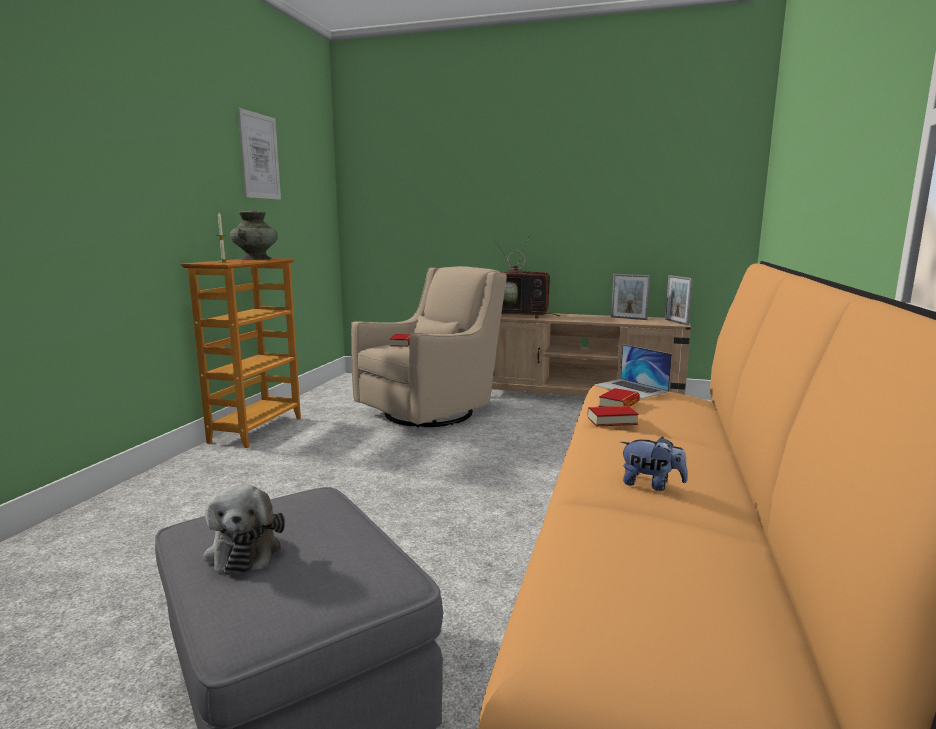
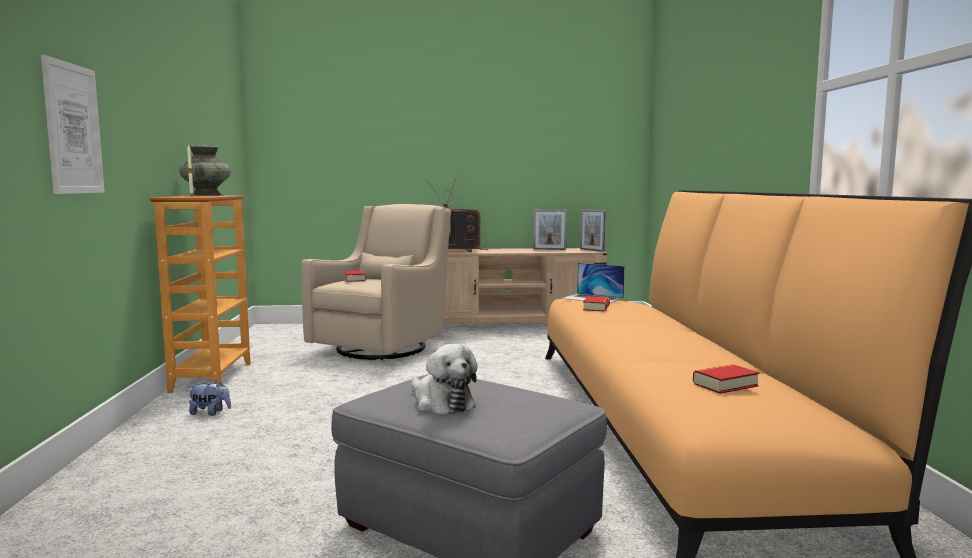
camera: 20 degrees left, 5 degrees down
picture [238,108,281,200] -> picture moved to [41,55,105,194]
book [588,406,639,427] -> book moved to [693,364,759,394]
plush toy [621,437,688,491] -> plush toy moved to [189,380,231,416]

